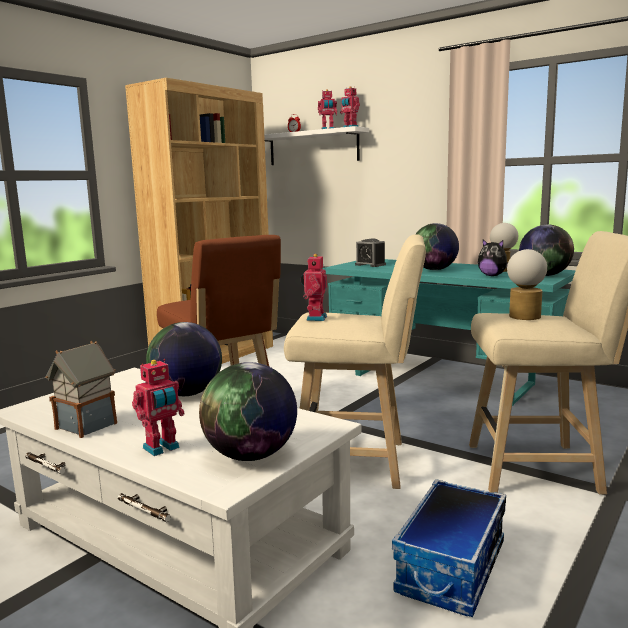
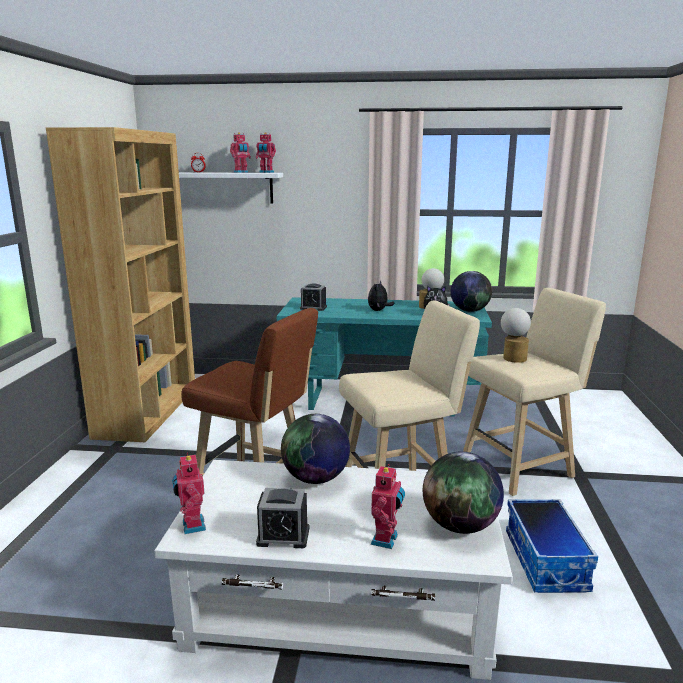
camera: 30 degrees left, 5 degrees up
toy house [45,341,117,438] -> alarm clock [256,488,309,548]
toy robot [301,254,327,321] -> toy robot moved to [172,452,206,534]
globe [416,223,459,270] -> plush toy [368,280,395,311]

